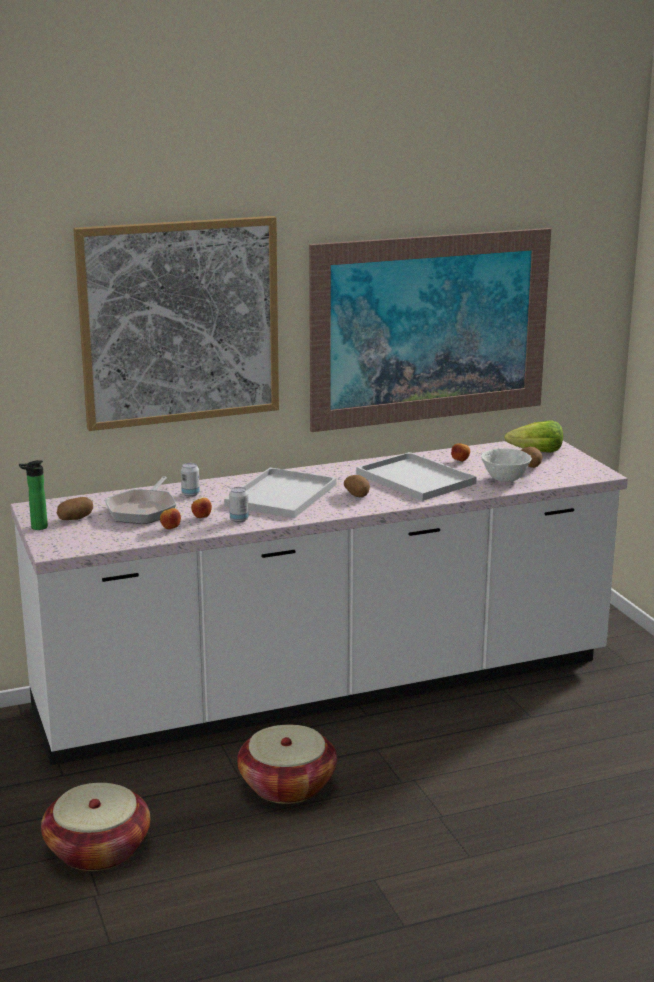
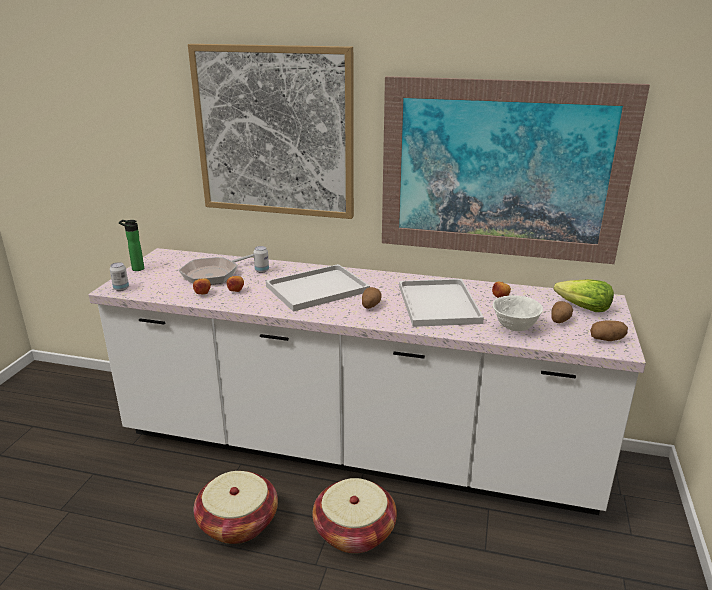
camera: 35 degrees right, 5 degrees up
basket [41,783,150,871] -> basket moved to [312,478,397,554]
potato [57,497,93,520] -> potato moved to [590,320,628,341]
can [229,487,249,523] -> can moved to [110,262,129,291]

